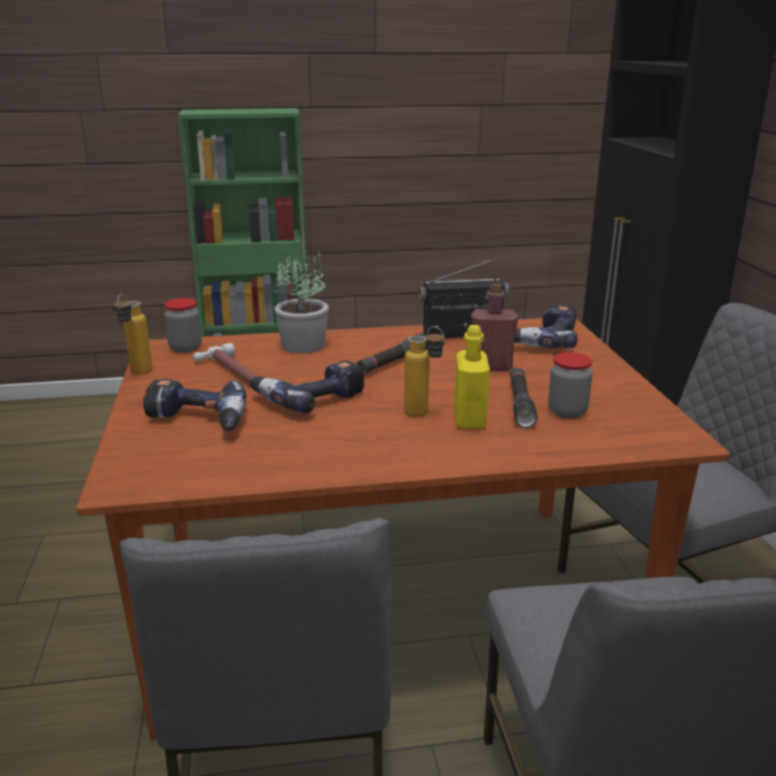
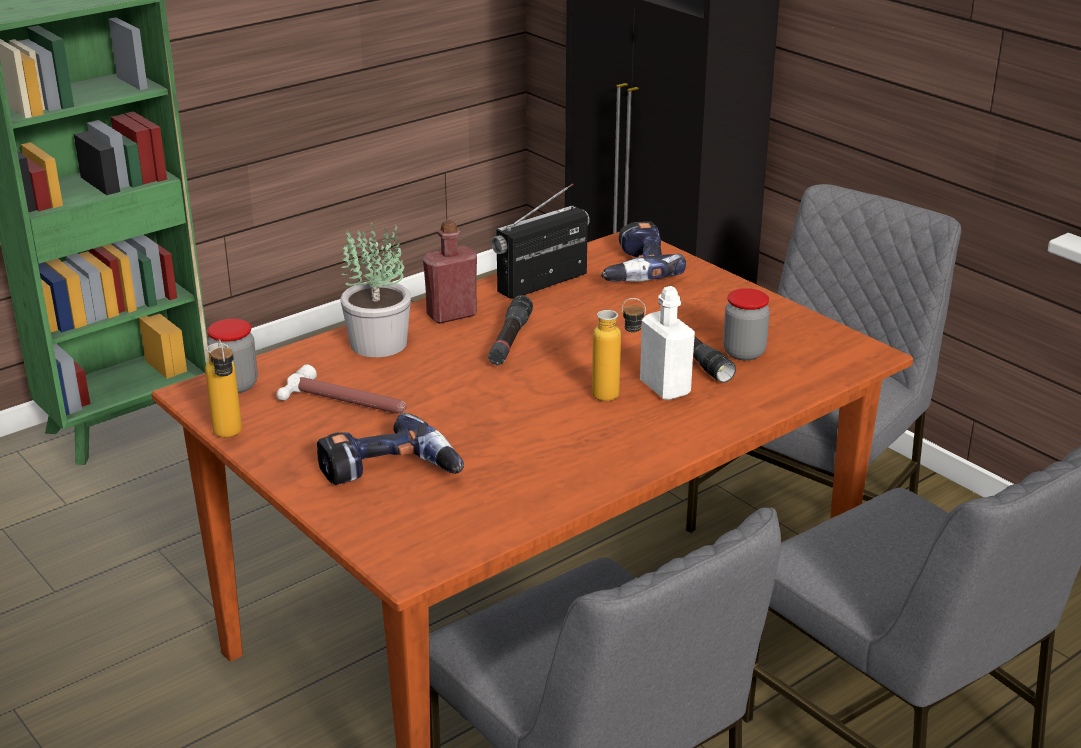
camera: 30 degrees left, 5 degrees up
power drill [249,361,364,413] -> none
yellow bottle [454,325,490,429] -> white bottle [640,286,695,400]
red bottle [471,283,518,371] -> red bottle moved to [423,220,477,324]

